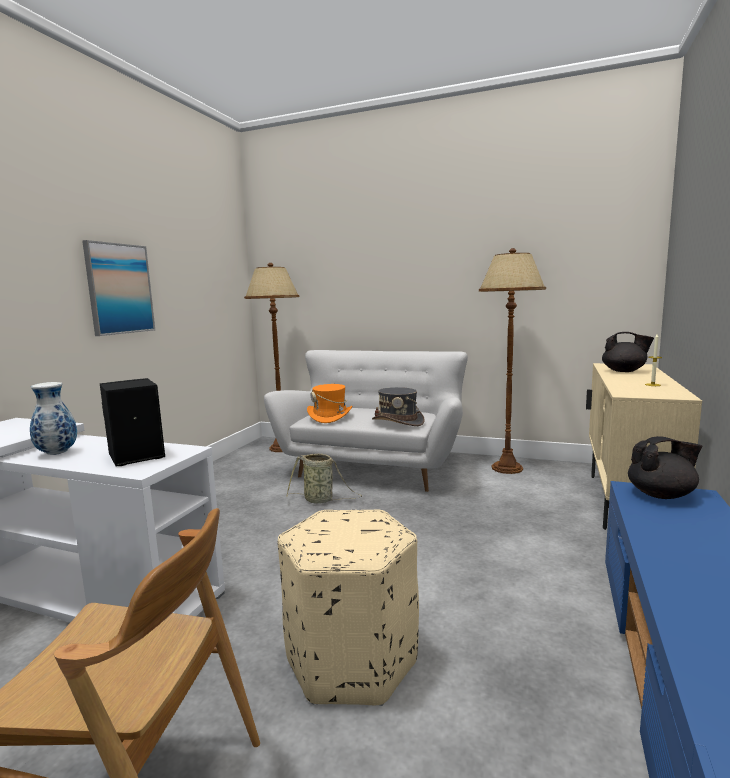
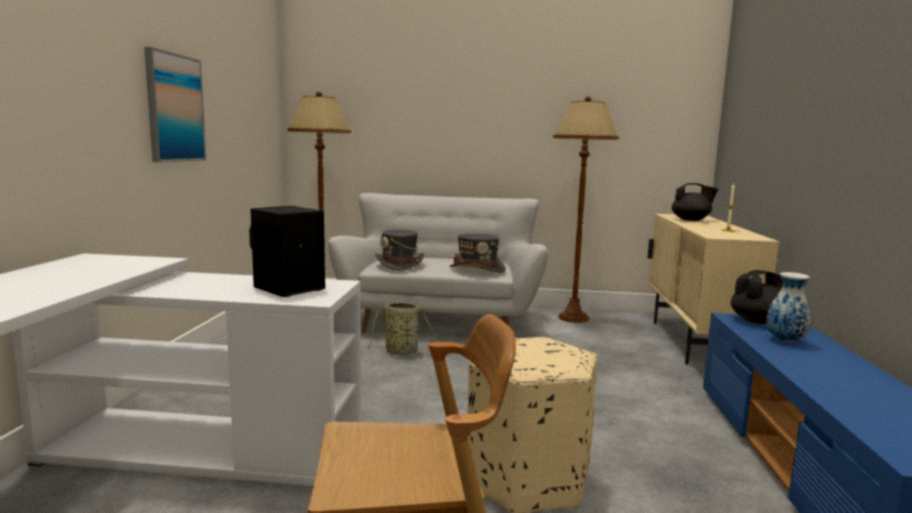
camera: 15 degrees left, 0 degrees up
vase [30,382,77,455] -> vase moved to [766,272,812,343]
orange hat [307,384,352,423] -> grey hat [375,229,424,271]

